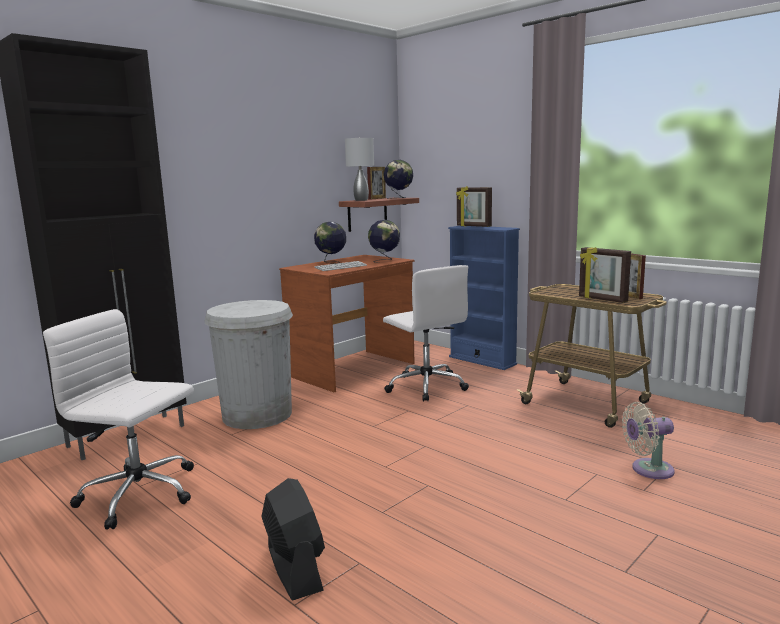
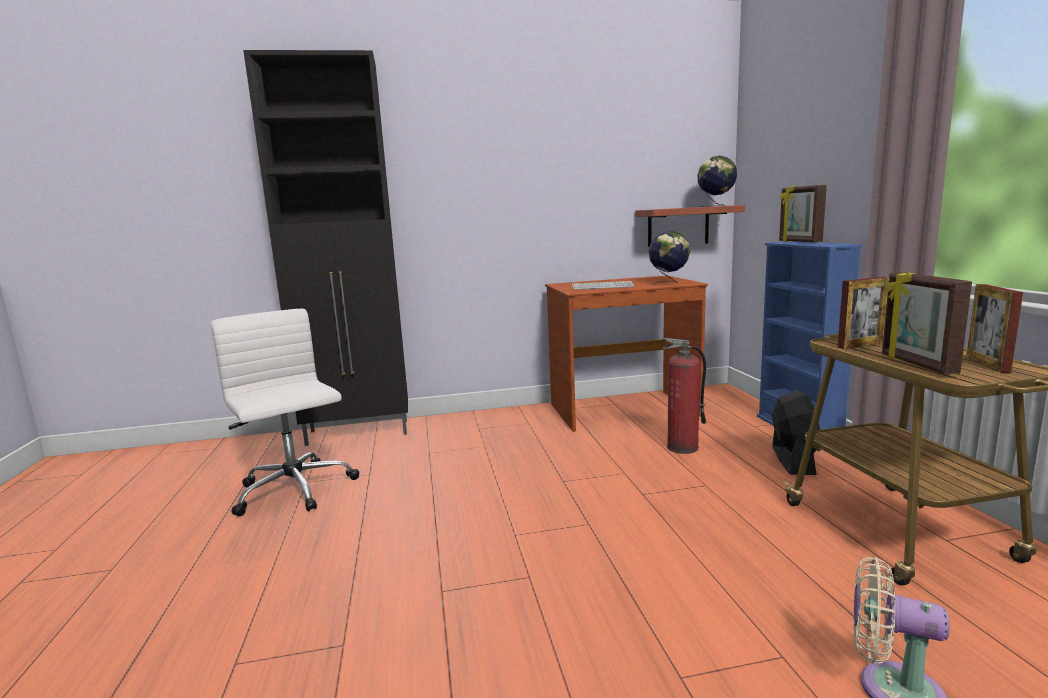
camera: 35 degrees right, 0 degrees up
white trash can [205,300,293,429] -> none
black fan [261,478,325,601] -> black fan moved to [772,390,820,475]
globe [314,222,346,264] -> none
grey table lamp [345,137,374,201] -> none
picture frame [367,167,386,199] -> picture frame moved to [838,277,889,349]
white office chair [383,265,469,402] -> fire extinguisher [662,338,706,454]

